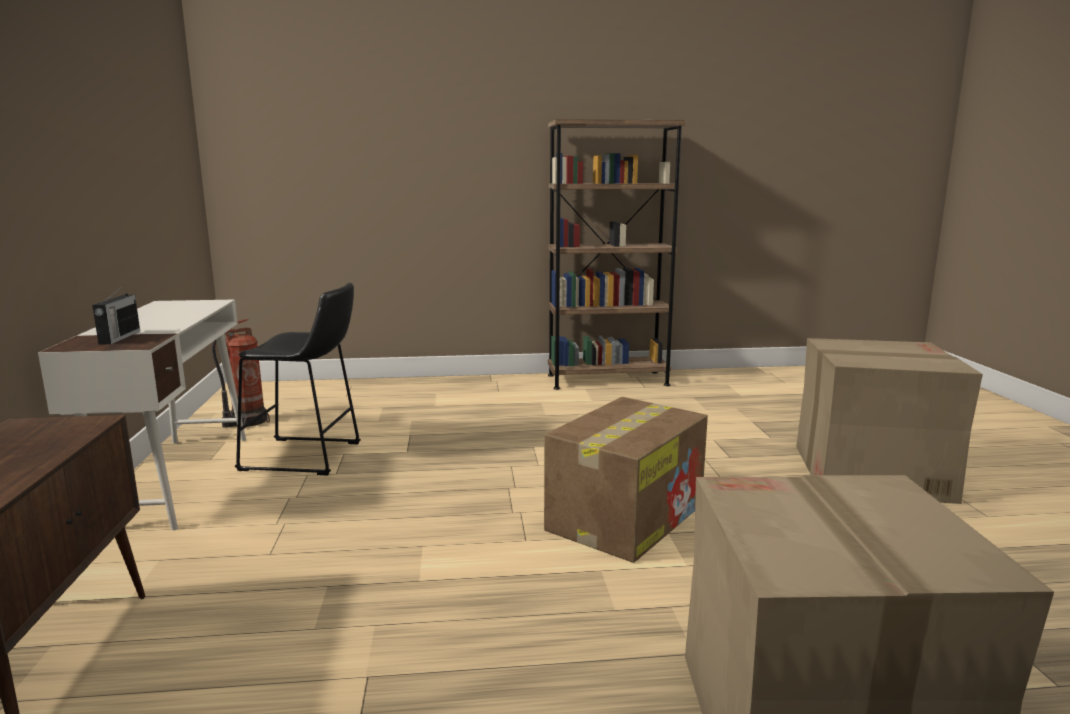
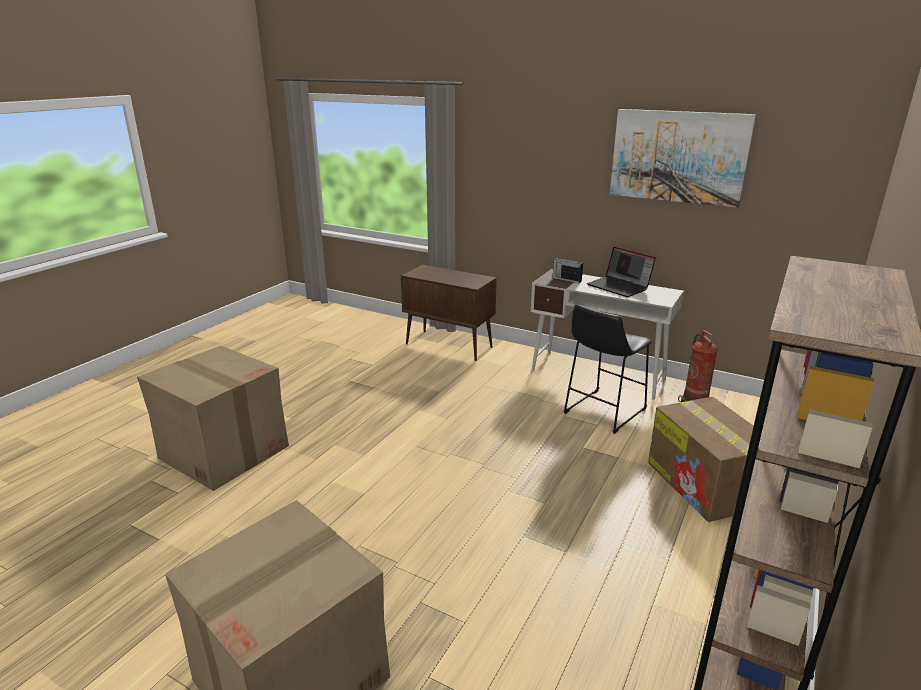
camera: 125 degrees right, 10 degrees up
cardboard box [544,397,708,563] -> cardboard box moved to [648,397,754,522]
none -> laptop [587,247,656,297]
none -> picture [610,109,756,208]

